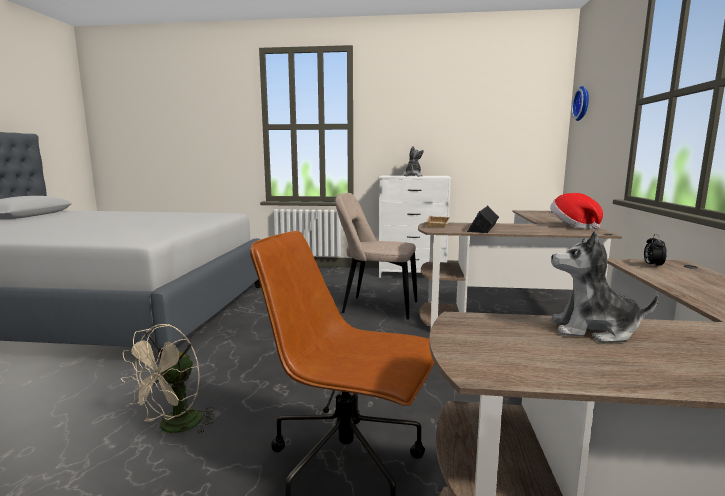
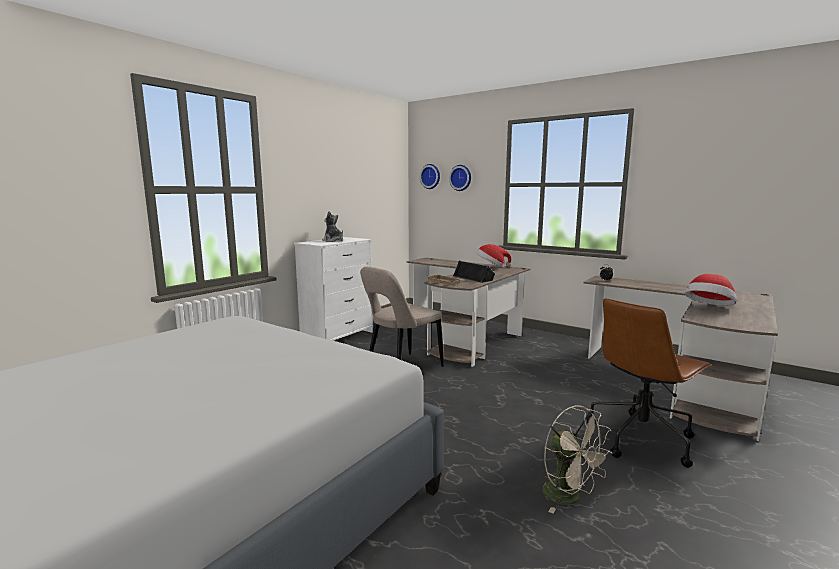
camera: 60 degrees left, 0 degrees up
plush toy [551,231,659,343] -> hat [685,274,737,306]
none -> wall clock [449,165,471,191]

